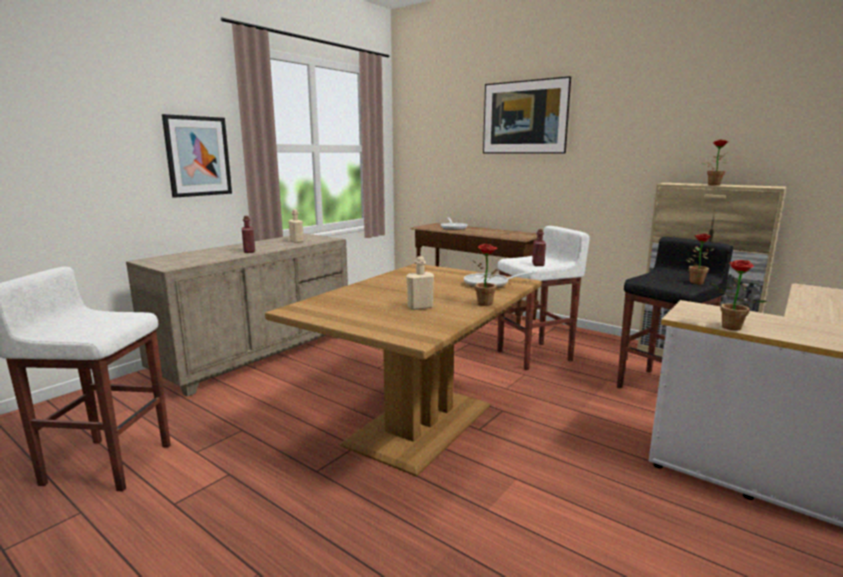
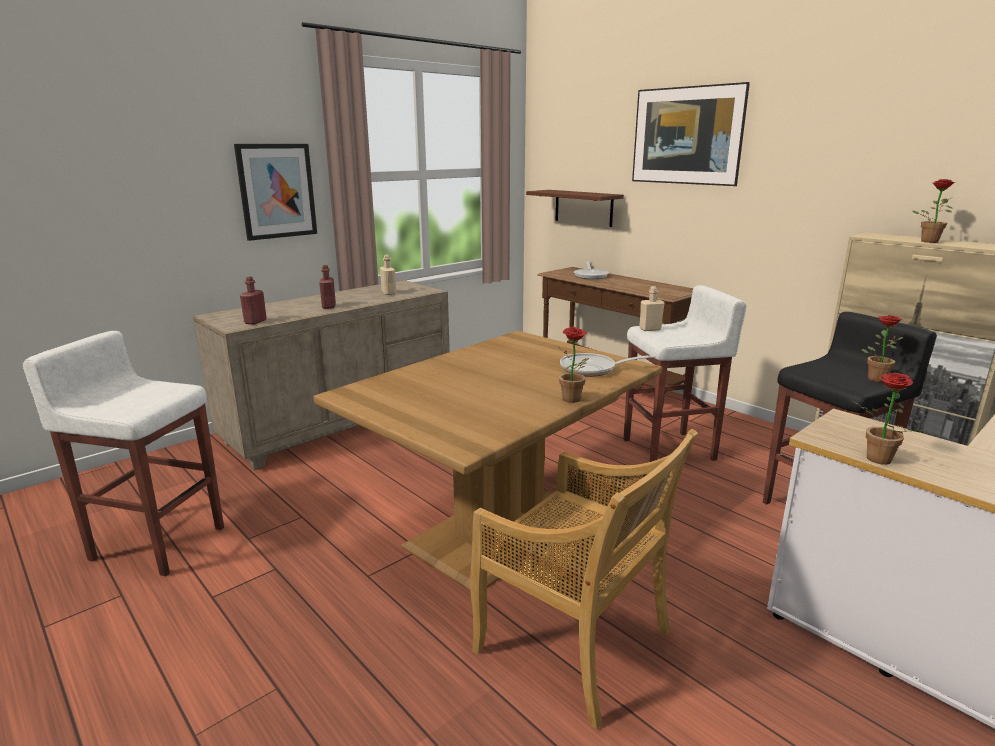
camera: 10 degrees right, 5 degrees up
beige bottle [406,256,434,310] -> beige bottle moved to [639,286,664,331]
red bottle [532,229,546,266] -> red bottle moved to [240,276,267,325]
none -> beige chair [470,429,698,730]
none -> brown shelf [526,190,624,227]

